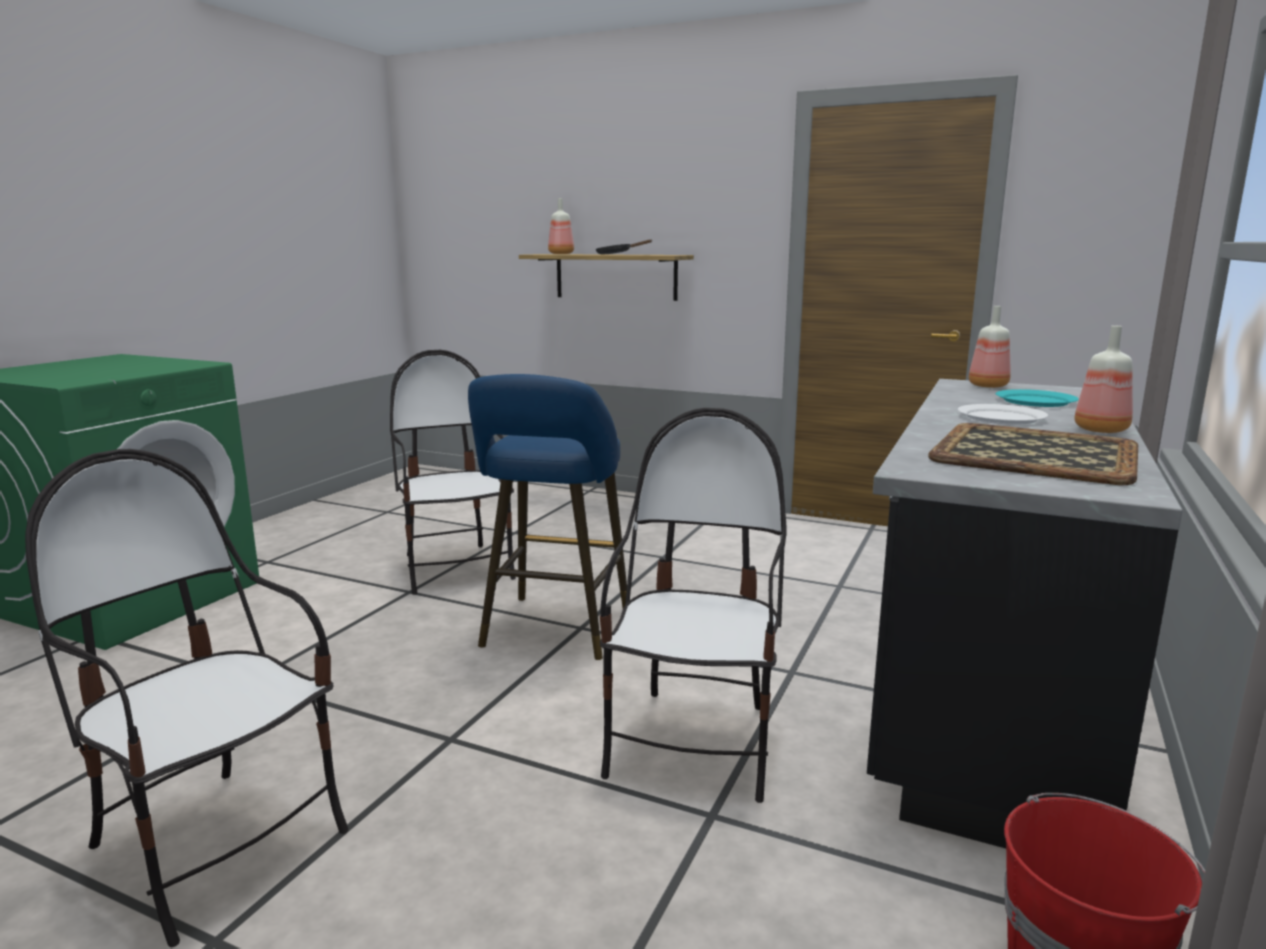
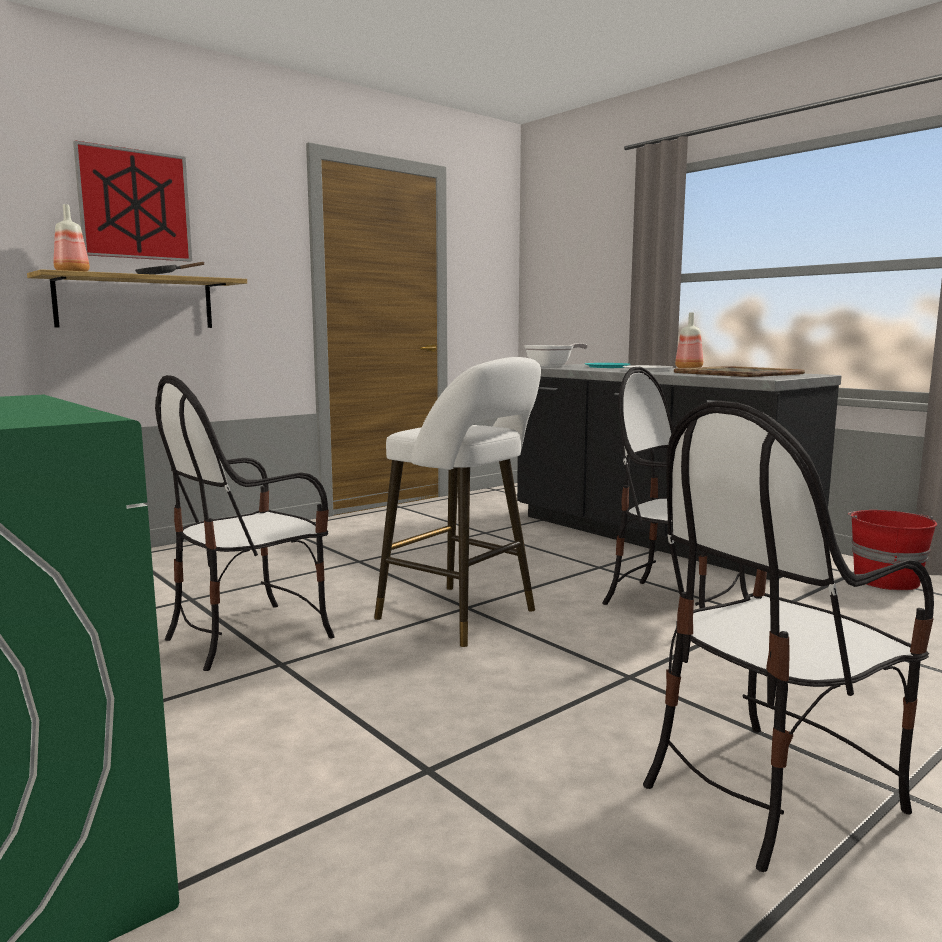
camera: 65 degrees left, 5 degrees down
chair [390,350,516,595] -> chair turned 45 degrees counterclockwise [155,375,335,671]
blue stool [468,374,627,660] -> white stool [374,357,541,647]
bottle [969,306,1011,388] -> frying pan [524,343,588,367]
none -> picture [73,140,192,262]

